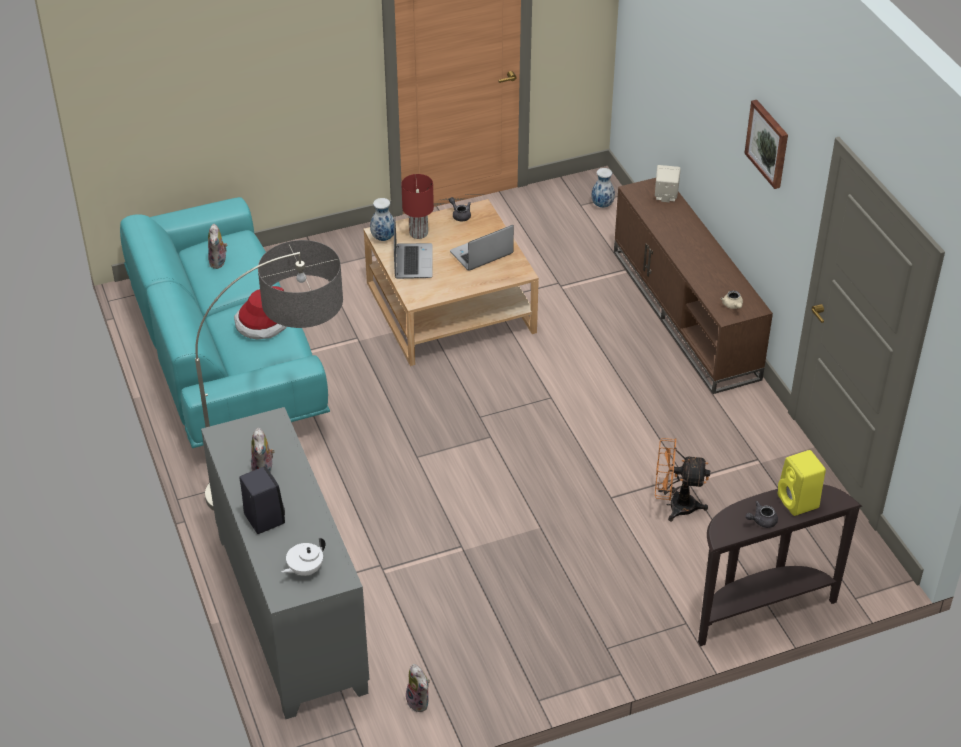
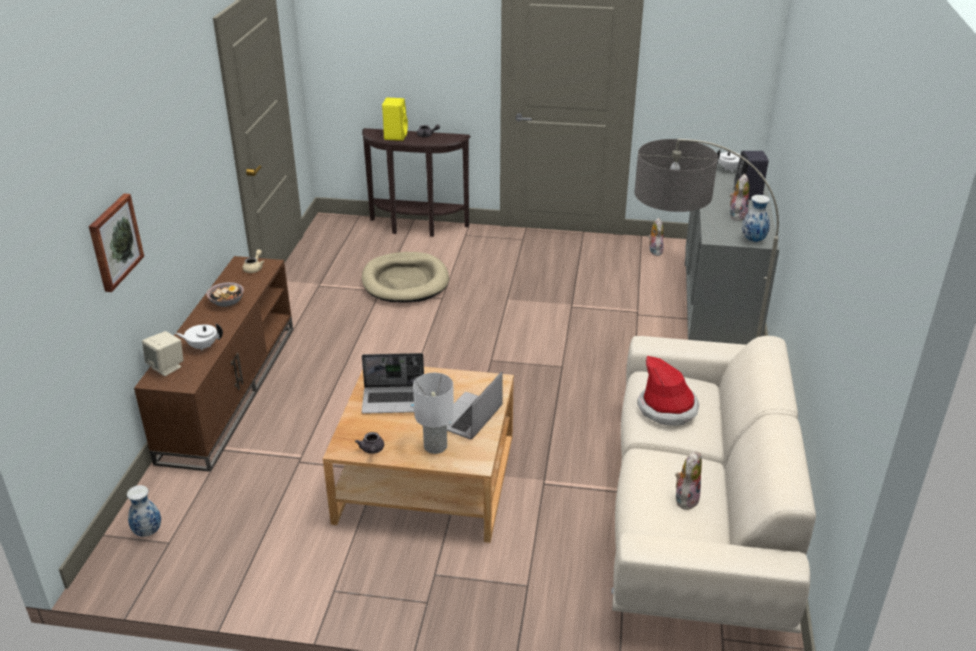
camera: 150 degrees left, 10 degrees down
turquoise sofa [120,197,330,448] -> beige sofa [611,336,816,633]
vase [370,198,394,241] -> vase moved to [742,195,770,242]
red table lamp [401,174,434,239] -> white table lamp [413,373,454,454]
orange fan [655,438,710,521] -> beige dog bed [362,252,449,302]
picture [744,100,788,189] -> picture moved to [89,194,144,292]
none -> white teapot [175,323,223,351]
none -> bowl [206,282,244,307]

